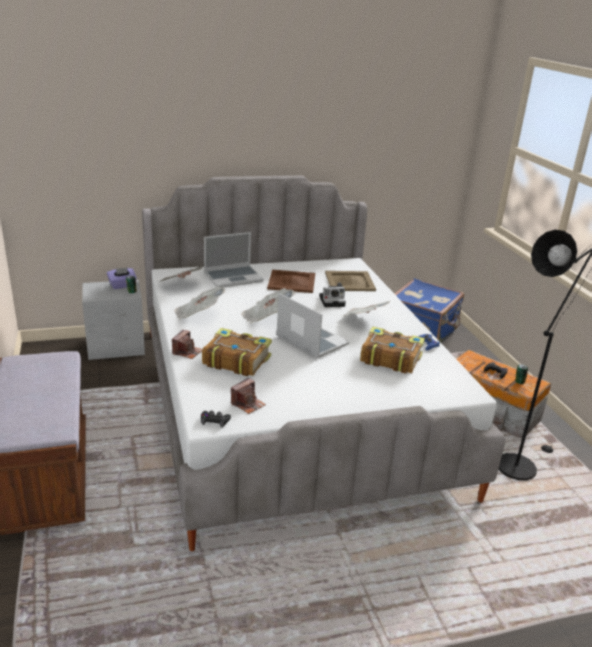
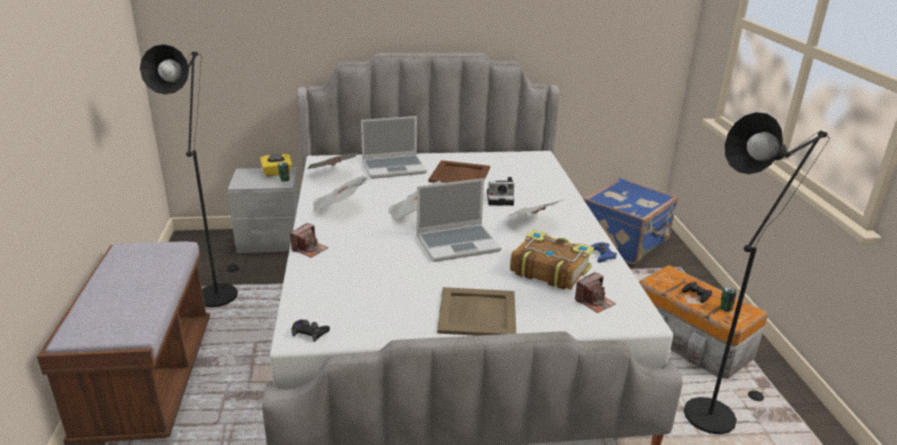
camera: 10 degrees right, 0 degrees up
purple tissue box [107,268,137,289] -> yellow tissue box [260,153,292,176]
book [202,328,272,376] -> none
camera [231,378,266,414] -> camera moved to [575,272,616,313]
laptop [276,293,349,358] -> laptop turned 105 degrees clockwise [416,178,501,262]
beige tray [325,271,376,291] -> beige tray moved to [437,287,516,336]
none -> black floor lamp [140,44,239,307]

